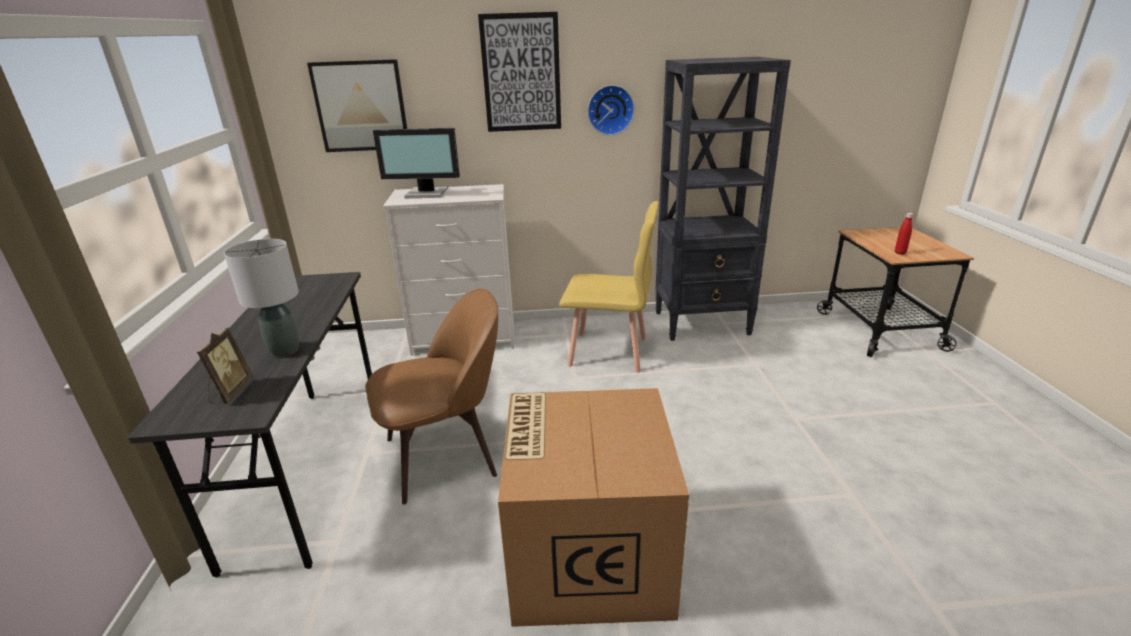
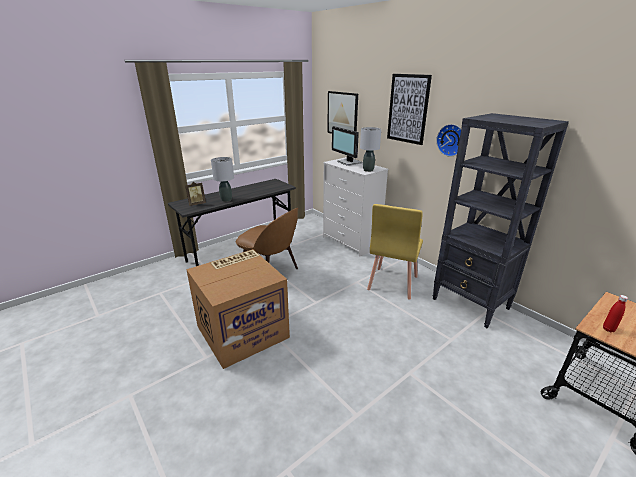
camera: 55 degrees right, 0 degrees up
yellow chair [559,201,659,373] -> yellow chair turned 45 degrees clockwise [367,204,423,300]
none -> grey table lamp [360,127,381,172]

